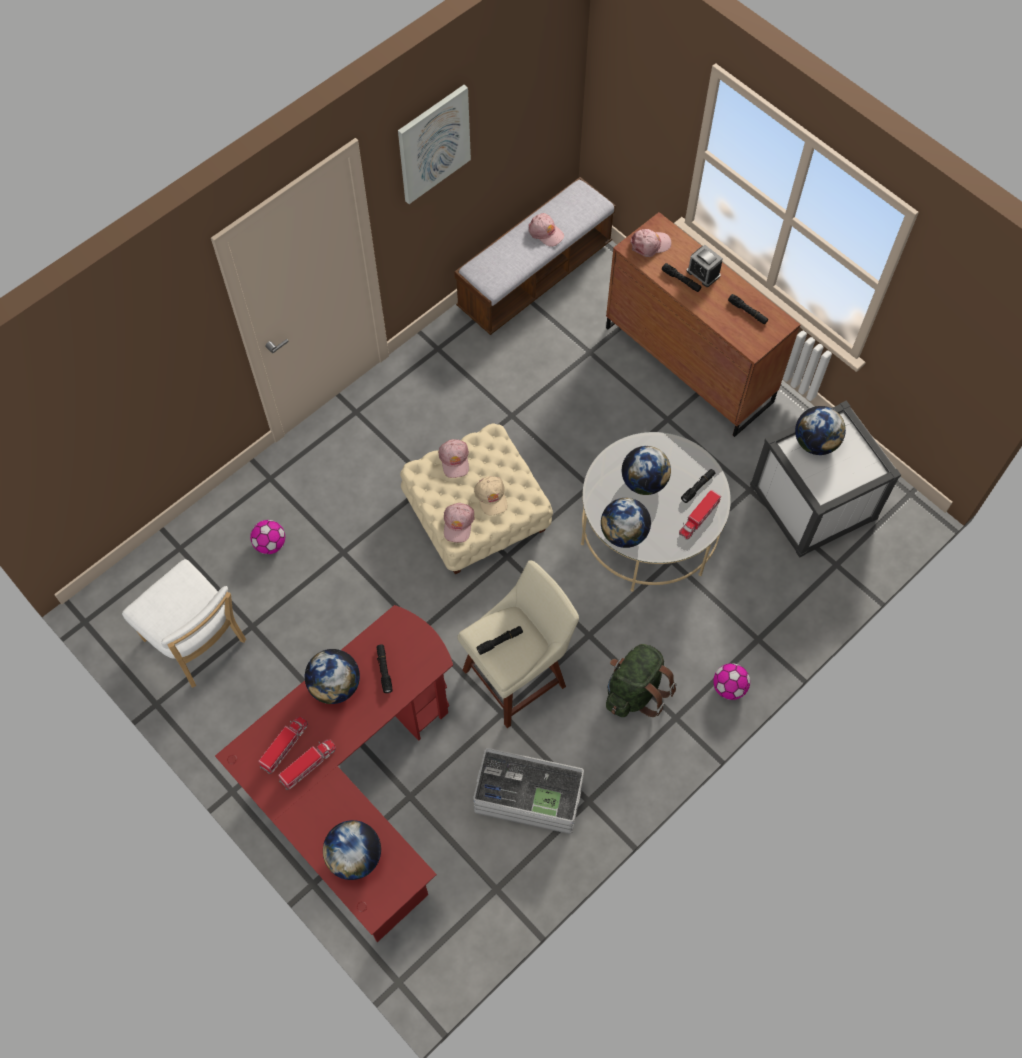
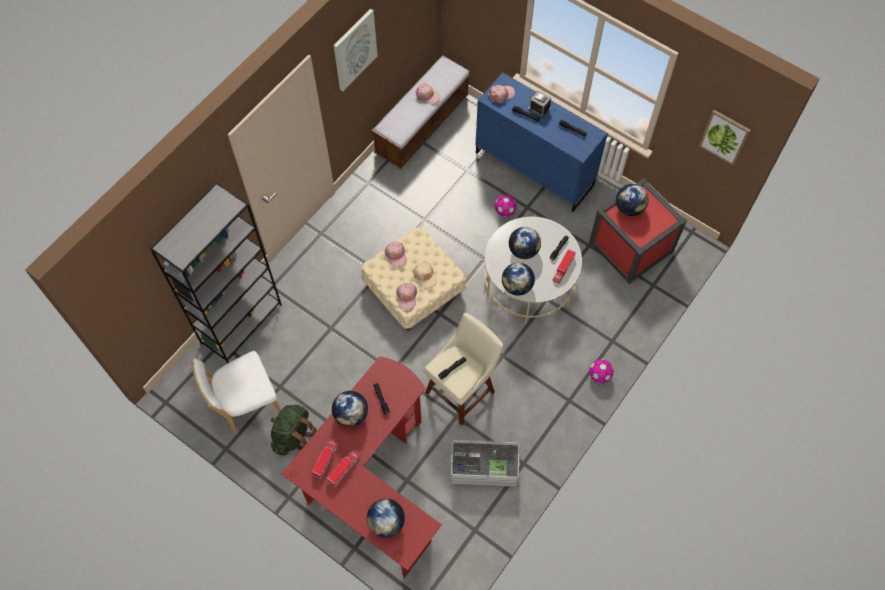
camera: 10 degrees left, 0 degrees up
white chair [122,559,246,688] -> white chair turned 120 degrees clockwise [191,351,281,434]
football [250,520,285,554] -> football moved to [495,195,517,217]
brown dresser [606,212,801,437] -> blue dresser [475,73,608,212]
green backpack [606,644,676,717] -> green backpack moved to [271,405,317,456]
white storage box [750,400,901,558] -> red storage box [589,178,687,284]
none -> grey bookcase [150,182,282,364]
none -> picture [699,110,751,166]

